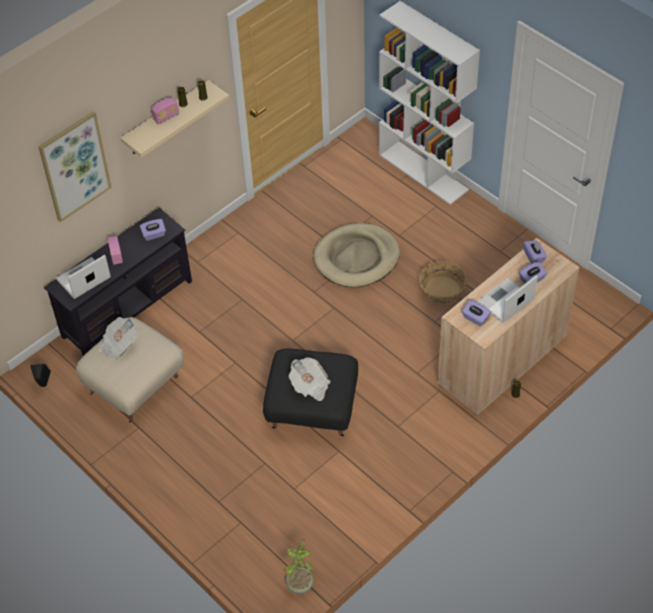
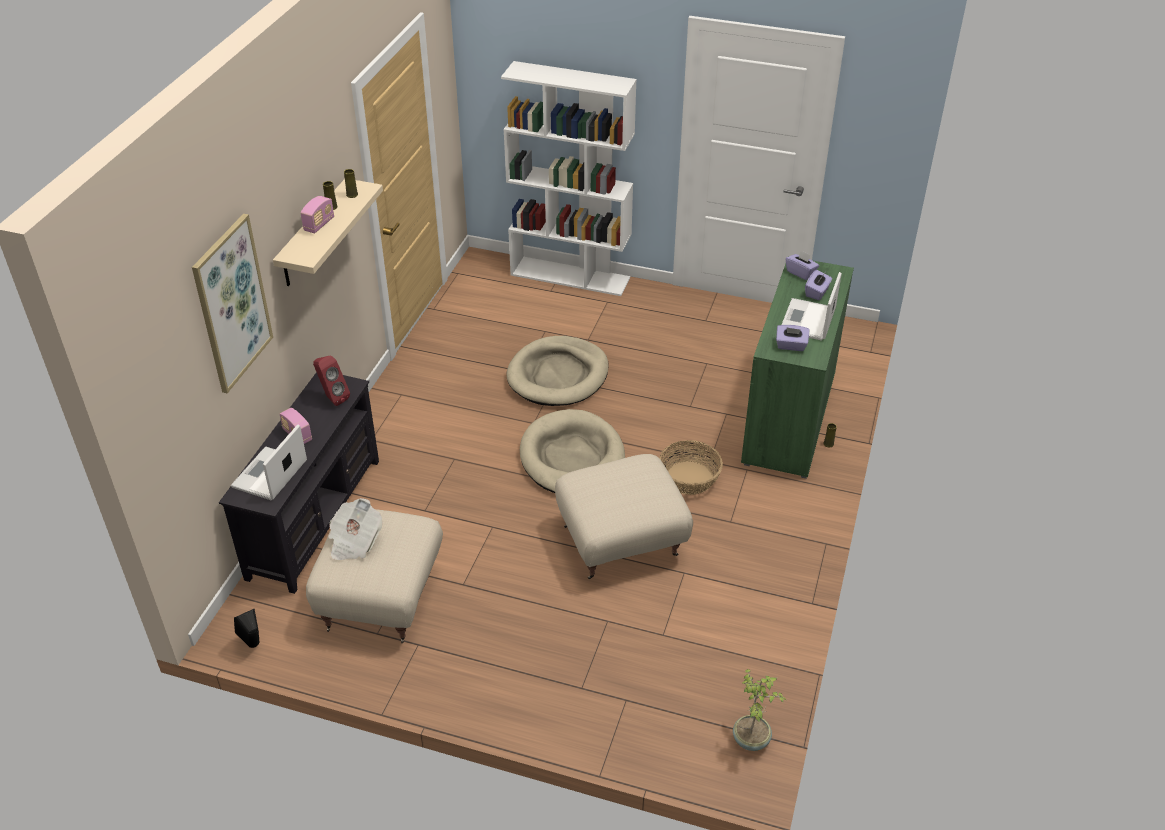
camera: 30 degrees left, 10 degrees down
purple tissue box [140,219,166,241] -> red speaker [313,356,350,406]
black ottoman [263,349,358,436] -> beige ottoman [555,454,693,579]
newspaper [289,357,331,401] -> none
basket [419,261,467,304] -> basket moved to [659,440,723,495]
beige cabinet [437,238,580,416] -> green cabinet [741,256,854,479]
none -> beige dog bed [520,409,625,493]

